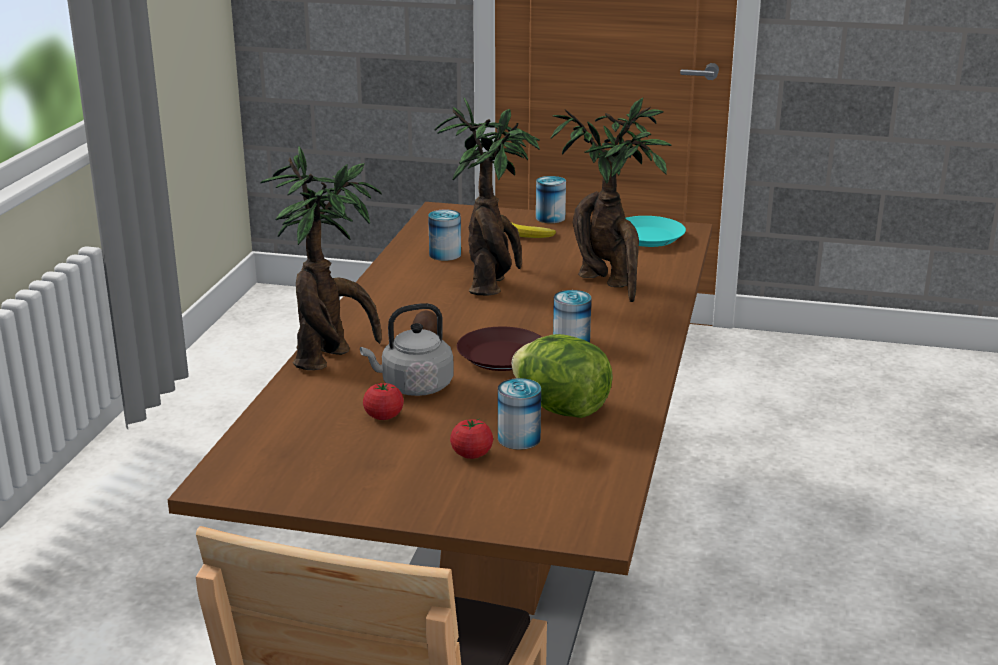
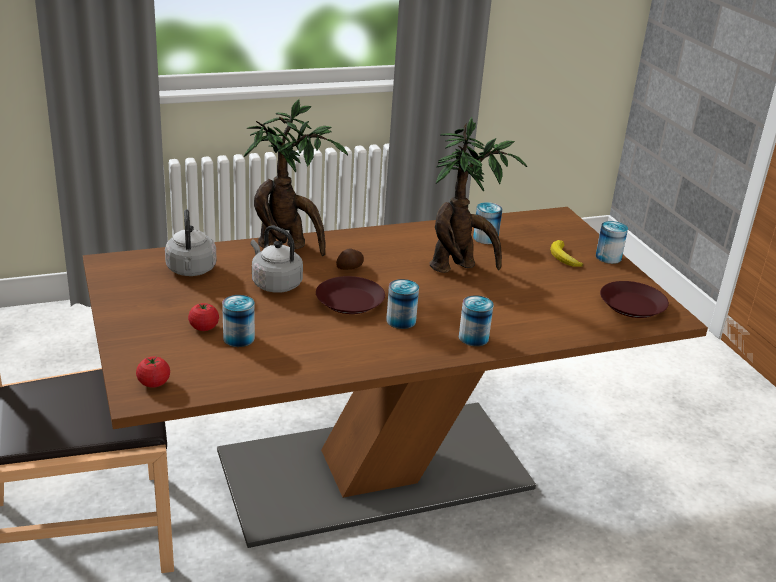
camera: 55 degrees right, 5 degrees up
tomato [363,383,404,420] -> tomato moved to [136,357,170,388]
lettuce [511,334,613,418] -> none
potted plant [551,98,672,302] -> none
turquoise plate [625,216,686,247] -> brown plate [600,281,669,318]
none -> grey kettle [165,209,216,276]
none -> can [459,296,494,346]

